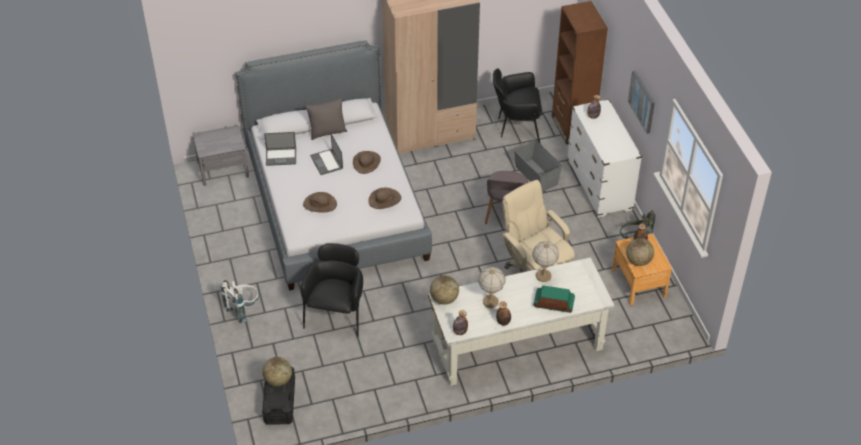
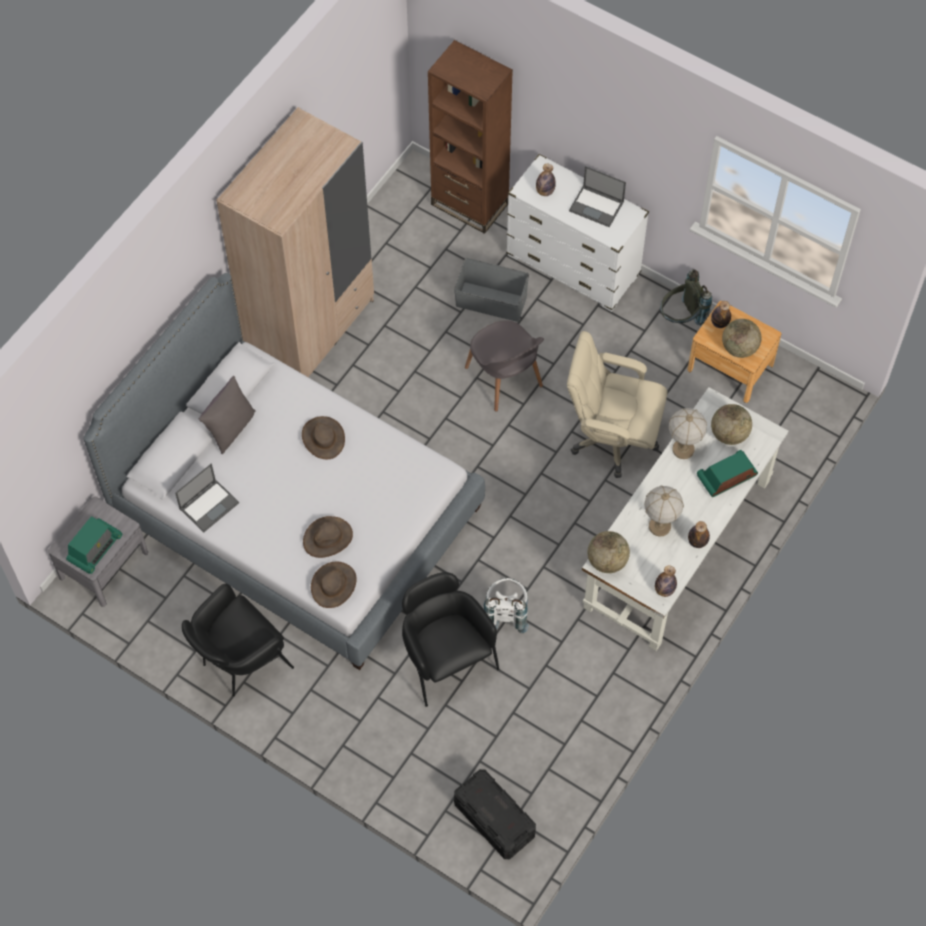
camera: 40 degrees left, 15 degrees up
white backpack [221,280,259,323] -> white backpack moved to [484,578,529,633]
globe [262,357,292,386] -> globe moved to [711,404,752,445]
laptop [310,134,343,175] -> laptop moved to [569,166,626,227]
brown hat [368,188,401,209] -> brown hat moved to [311,562,357,608]
black armchair [493,68,543,143] -> black armchair moved to [182,584,294,696]
picture [628,71,655,134] -> none
none -> radio [66,516,122,574]

